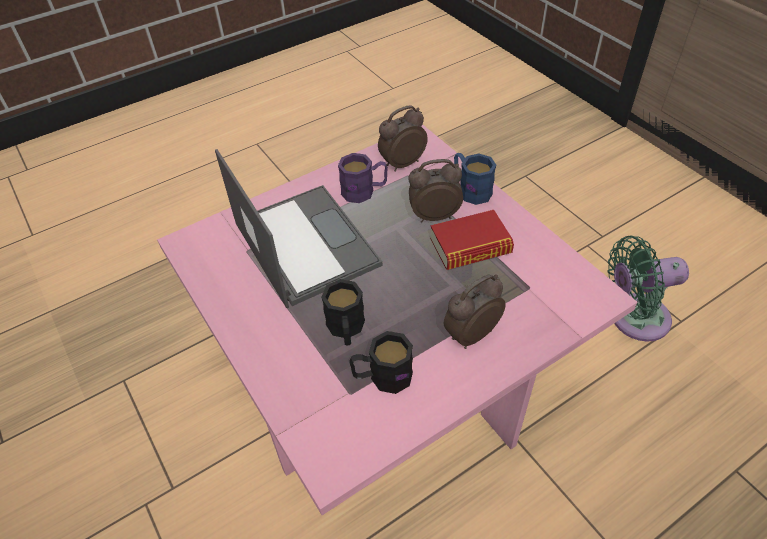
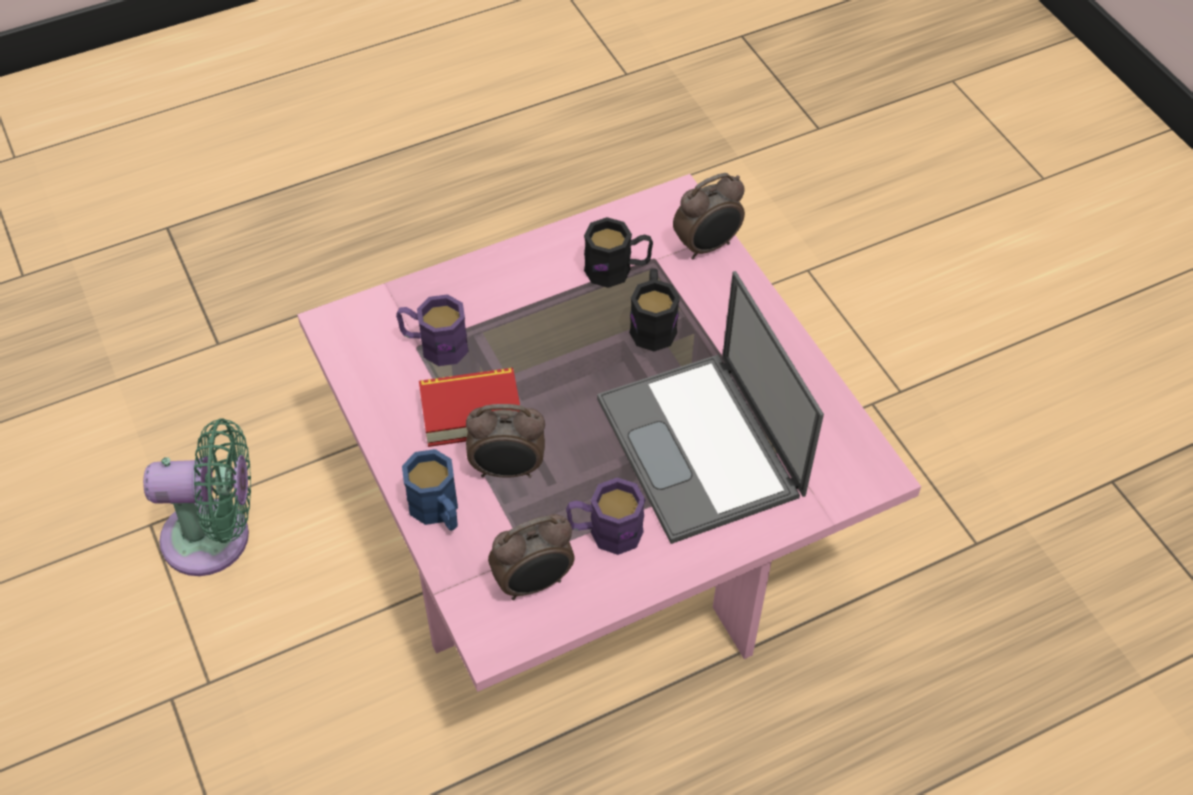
camera: 175 degrees left, 5 degrees up
alarm clock [444,274,506,349] -> alarm clock moved to [673,173,745,259]
none -> purple mug [396,294,469,366]

